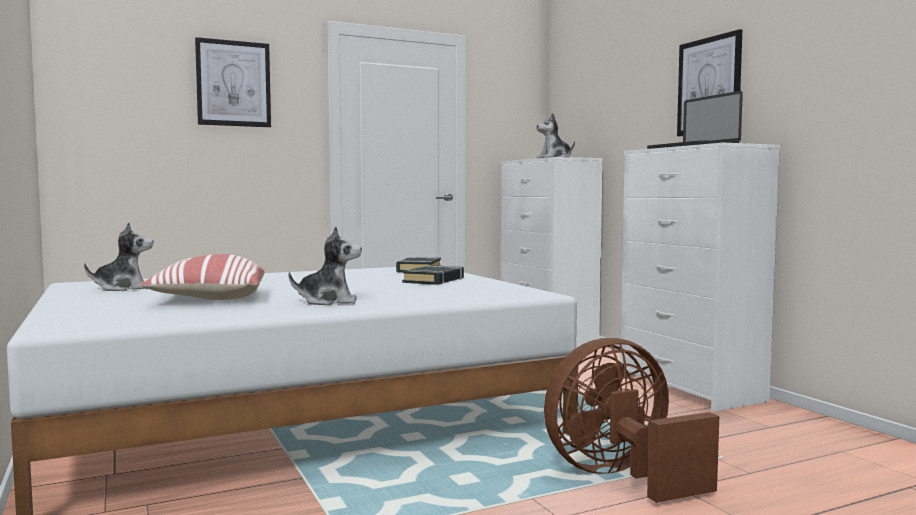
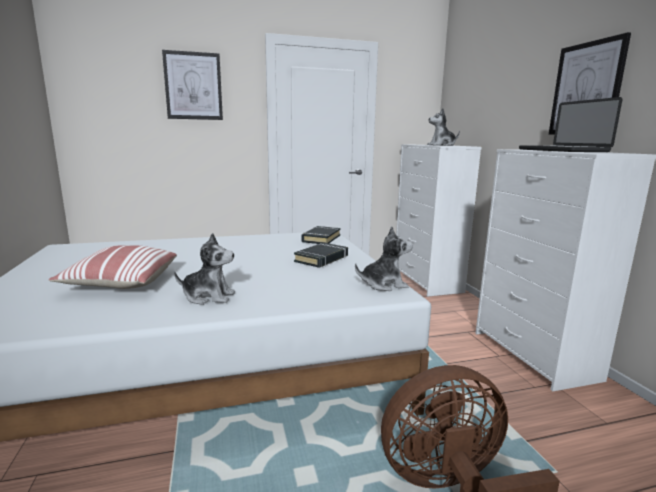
camera: 10 degrees right, 10 degrees up
plush toy [84,222,153,291] -> plush toy moved to [355,226,413,291]

